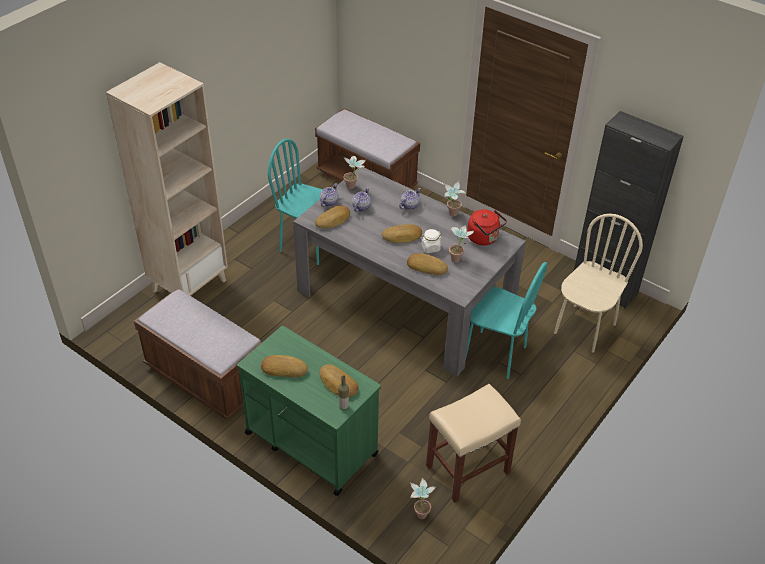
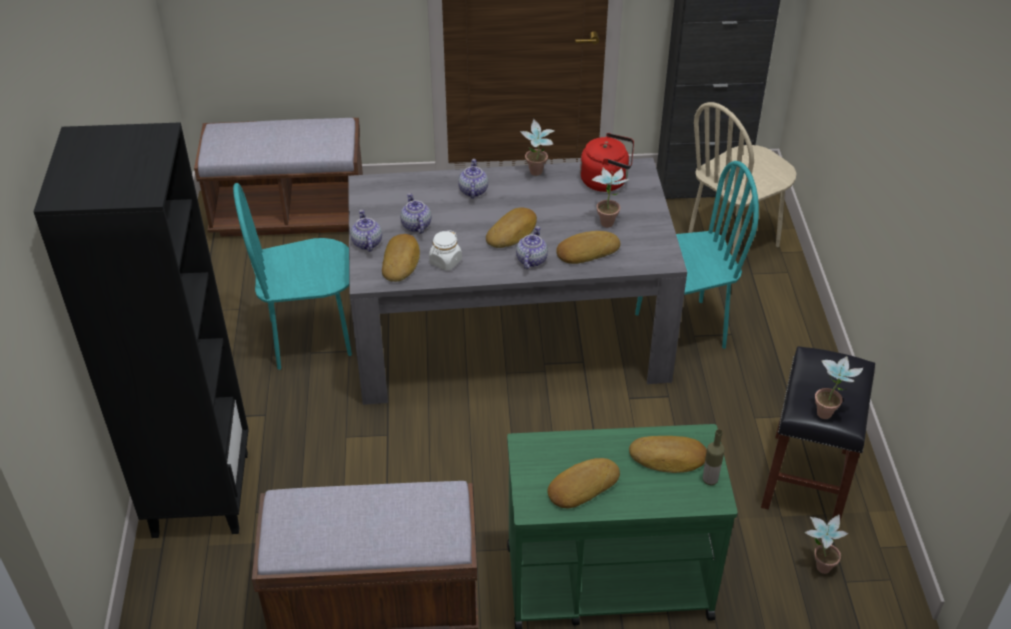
camera: 40 degrees left, 0 degrees up
beige bookcase [106,62,228,296] -> black bookcase [33,122,249,538]
potted plant [343,156,366,189] -> potted plant moved to [815,356,863,419]
white jar [421,229,442,253] -> white jar moved to [429,230,462,271]
beige stool [426,384,521,503] -> black stool [761,346,875,520]
beige chair [554,213,643,353] -> beige chair turned 120 degrees counterclockwise [688,102,797,261]
none -> teapot [516,226,548,269]

